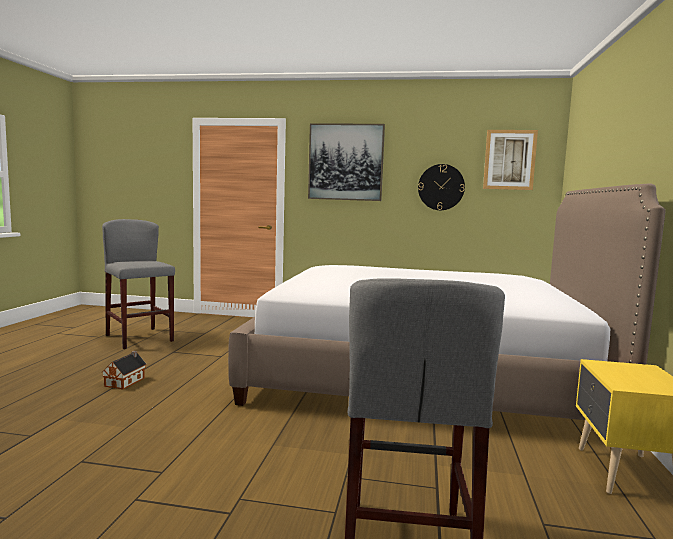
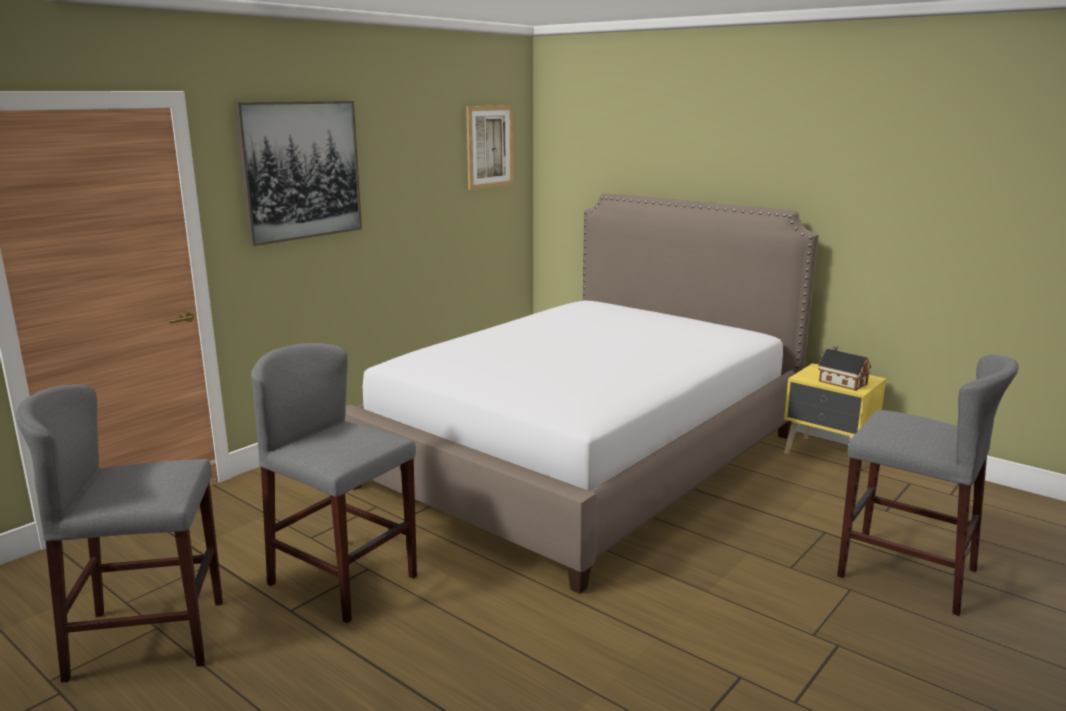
camera: 60 degrees left, 10 degrees up
toy house [102,351,147,390] -> toy house moved to [818,346,871,391]
wall clock [418,164,465,210] -> none
none -> grey stool [251,343,417,623]

